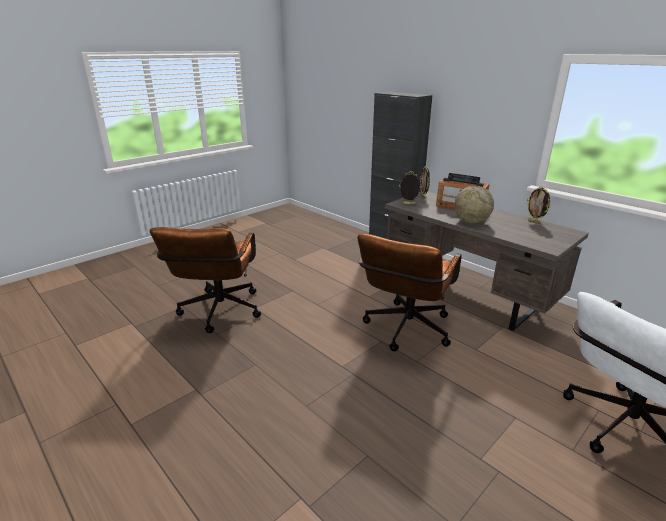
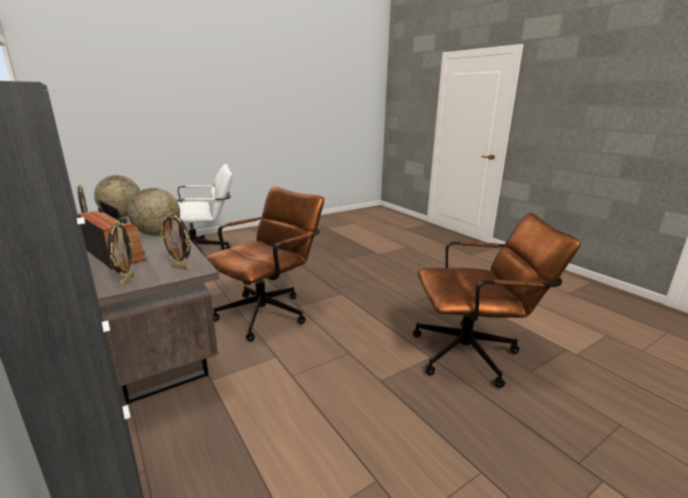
camera: 170 degrees left, 5 degrees down
brown office chair [150,227,261,333] -> brown office chair turned 75 degrees clockwise [412,213,581,388]
none -> globe [94,175,140,217]

